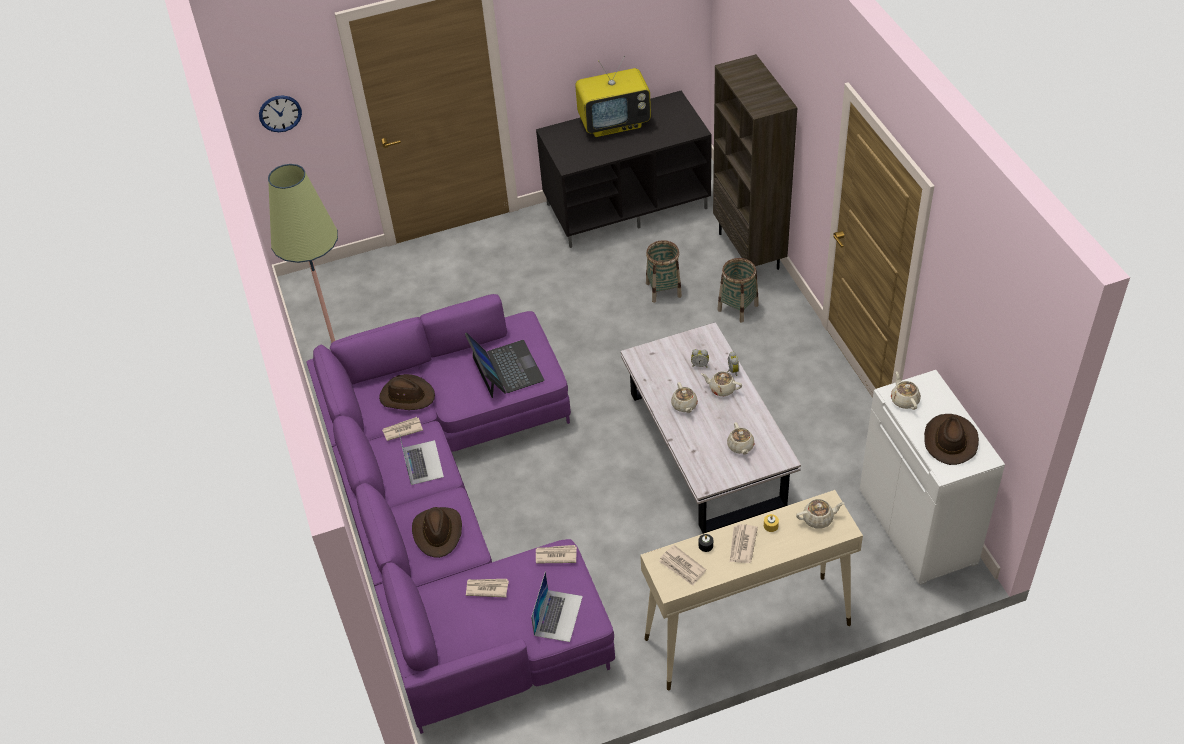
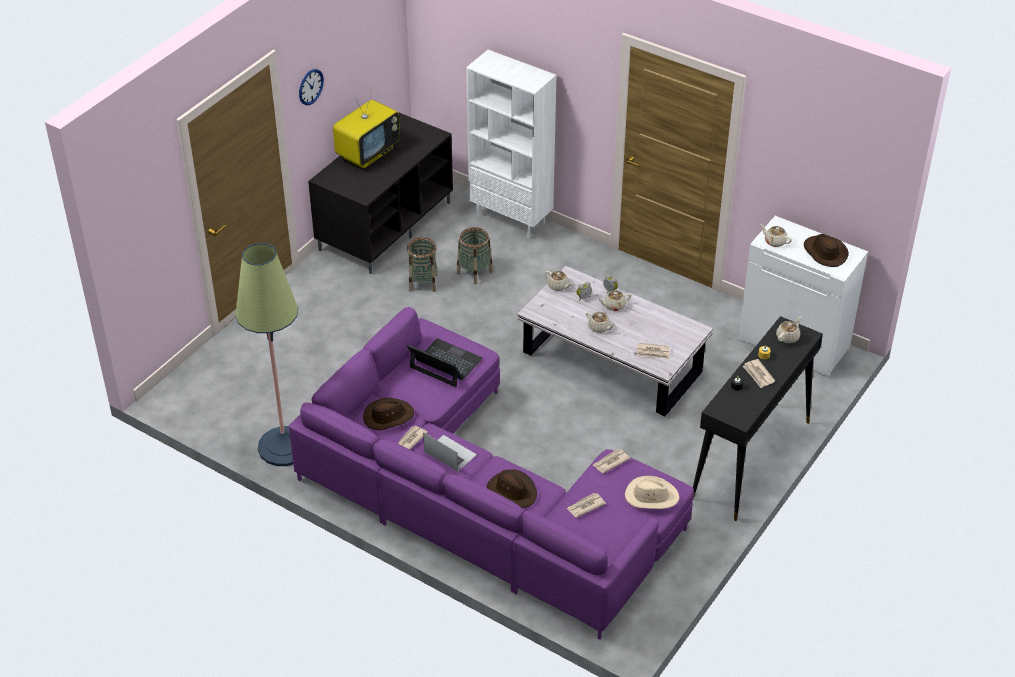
camera: 40 degrees left, 5 degrees down
wall clock [259,95,302,132] -> wall clock moved to [299,69,324,105]
laptop [531,571,583,642] -> beige hat [625,476,679,509]
beige console table [640,490,863,690] -> black console table [693,316,823,521]
newspaper [659,545,706,586] -> newspaper moved to [637,343,670,359]
brown bookcase [713,54,797,270] -> white bookcase [466,50,556,239]
basket [717,258,759,322] -> basket moved to [407,237,437,292]
beige teapot [727,422,755,455] -> beige teapot moved to [545,270,573,291]

